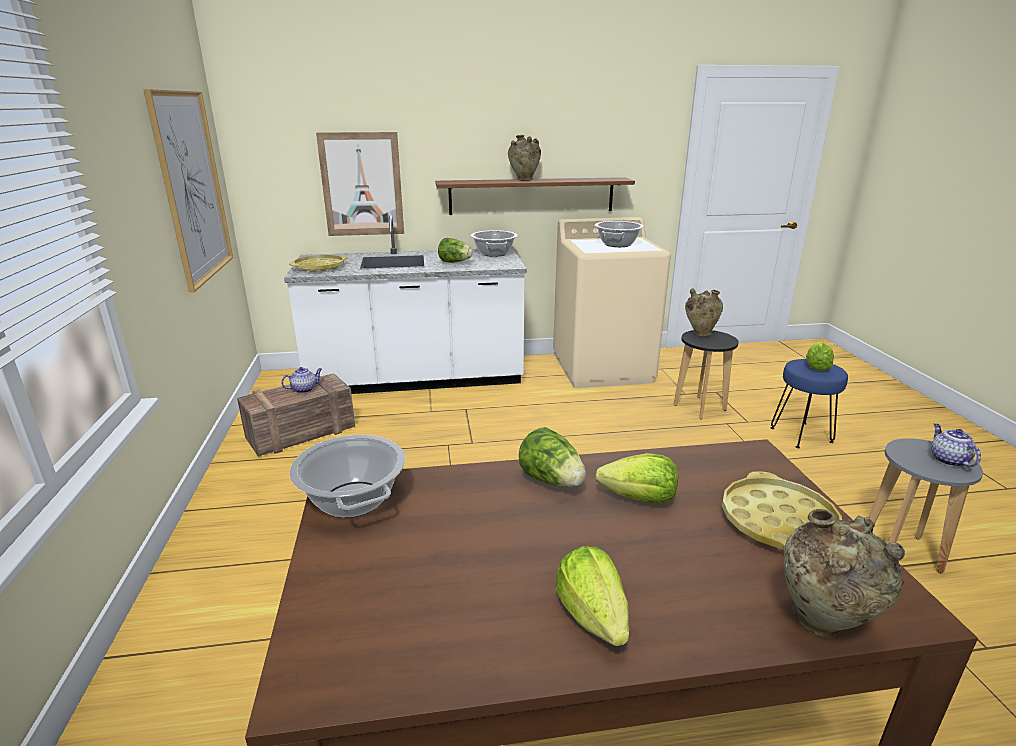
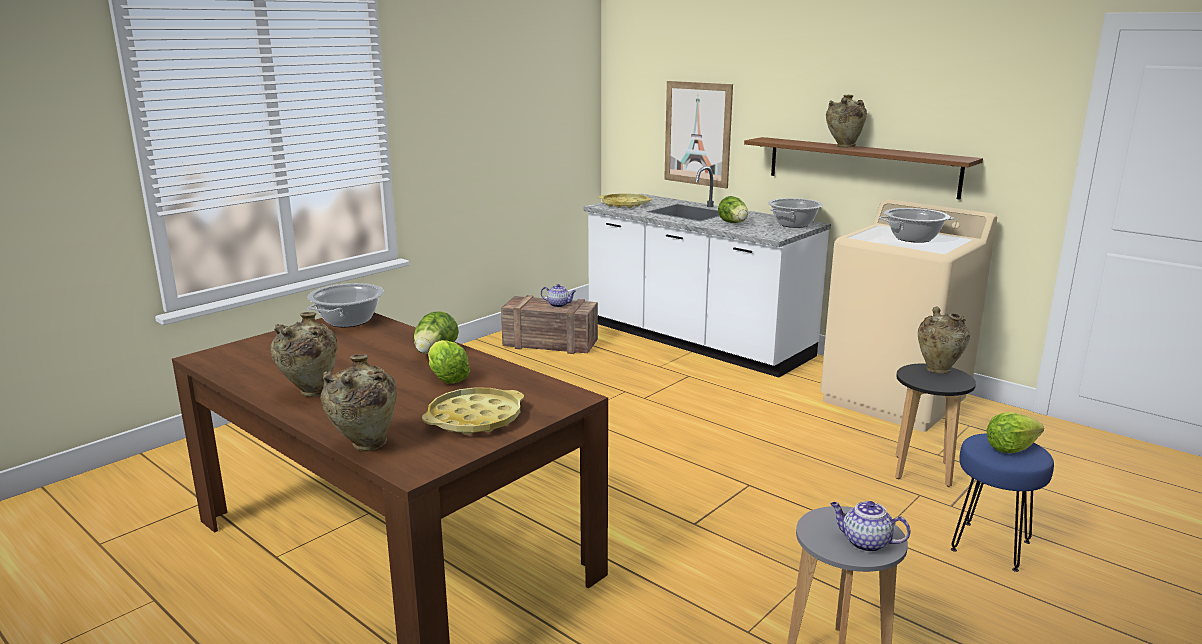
camera: 50 degrees right, 5 degrees down
picture [143,89,233,292] -> none
lettuce [555,546,629,646] -> beige vase [270,312,337,397]
teapot [931,424,981,467] -> teapot turned 105 degrees counterclockwise [830,501,910,552]

